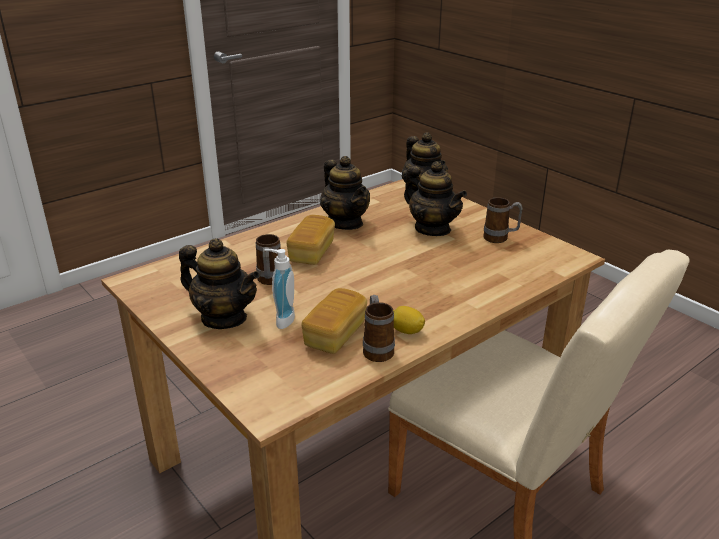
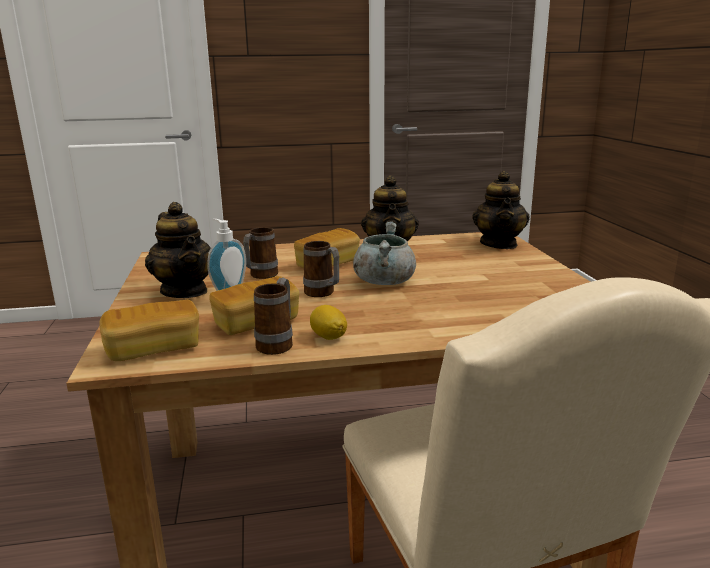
camera: 30 degrees right, 10 degrees down
teapot [404,161,467,236] -> none
mug [483,197,523,243] -> mug moved to [303,241,339,297]
none -> bread [99,300,199,361]
none -> grey cooking pot [353,221,416,285]

